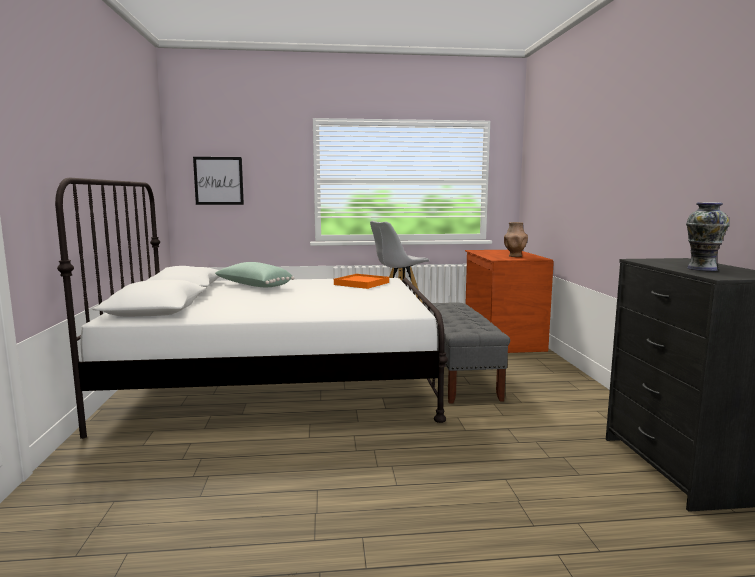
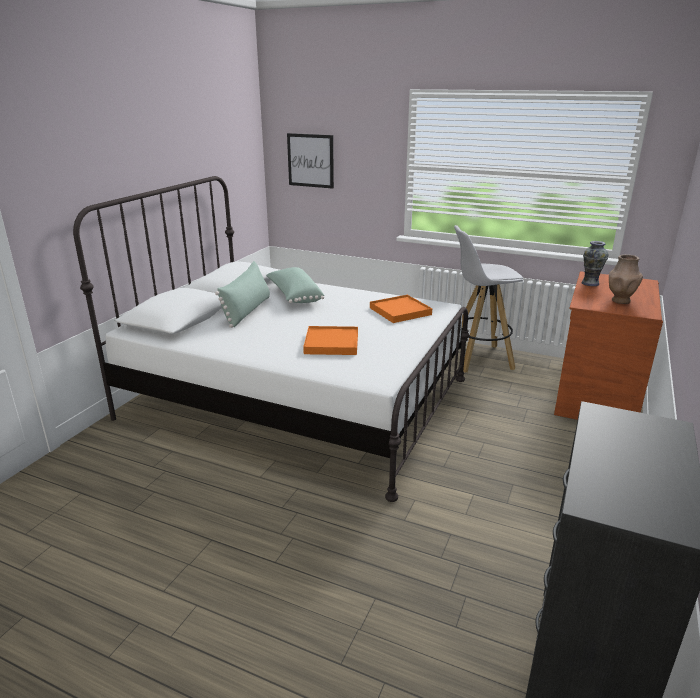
camera: 30 degrees right, 15 degrees up
grey bench [425,302,510,404] -> none
vase [686,202,730,271] -> vase moved to [582,241,609,286]
none -> green pillow [215,261,270,328]
none -> orange tray [303,326,358,355]

